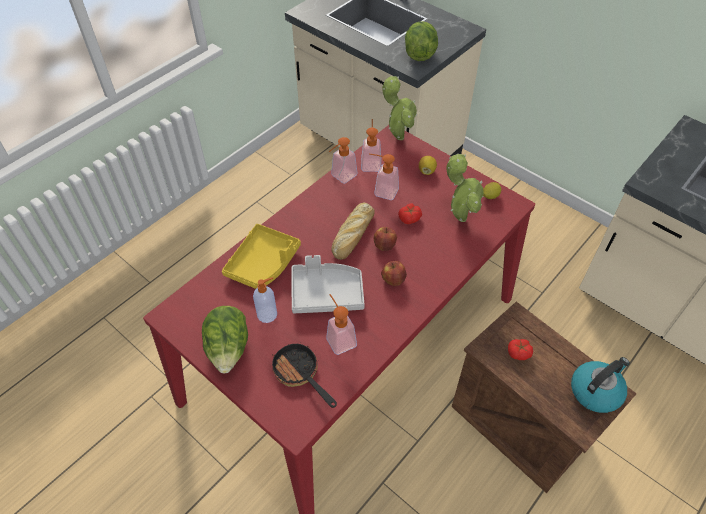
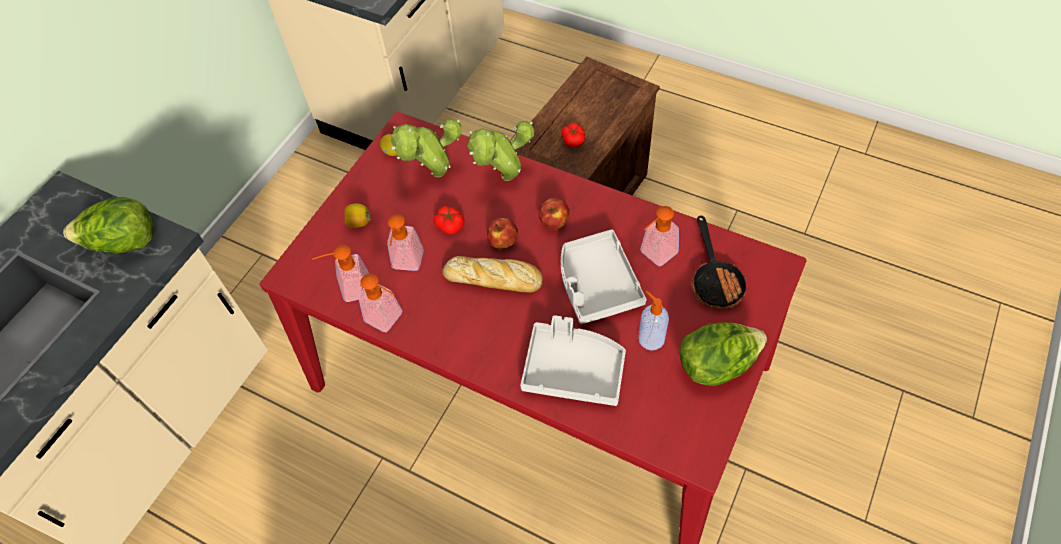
camera: 100 degrees left, 5 degrees up
yellow tray [222,224,301,289] -> grey tray [520,315,626,406]
frying pan [270,342,337,408] -> frying pan turned 45 degrees counterclockwise [691,216,749,309]
potted plant [382,76,417,140] -> potted plant moved to [467,121,534,181]
kettle [571,357,630,413] -> none

